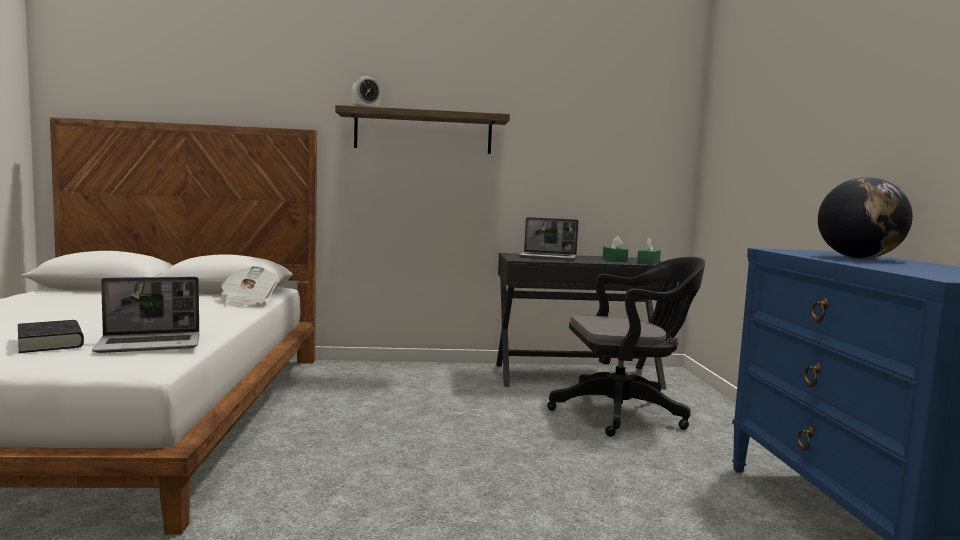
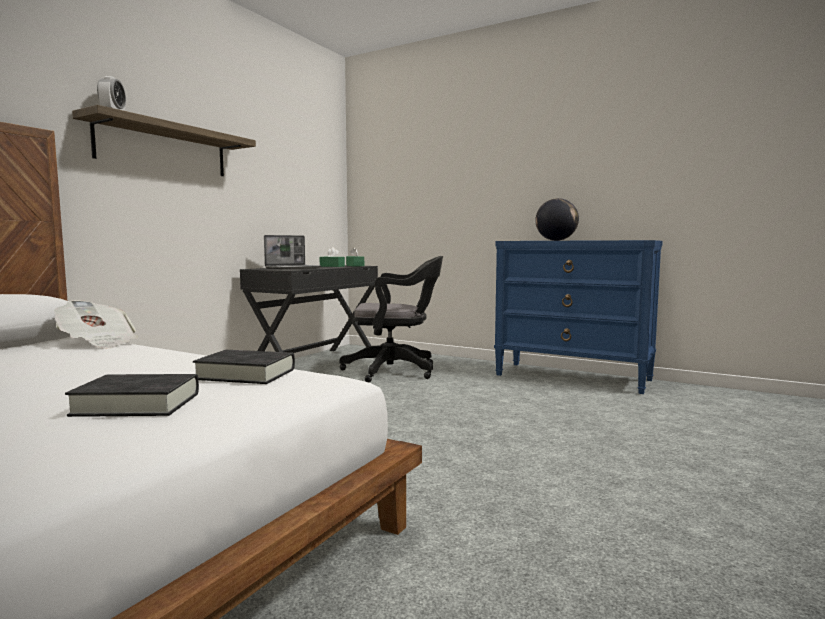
camera: 55 degrees left, 0 degrees up
laptop [92,277,199,353] -> black book [193,350,295,384]
black office chair [547,257,706,437] -> black office chair turned 60 degrees clockwise [339,256,443,383]

